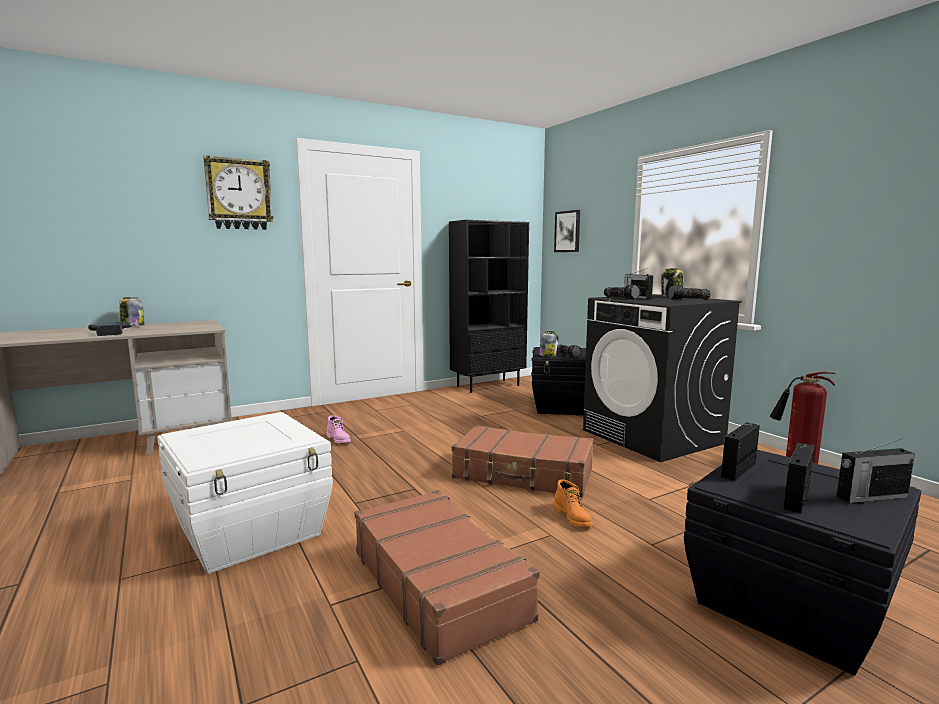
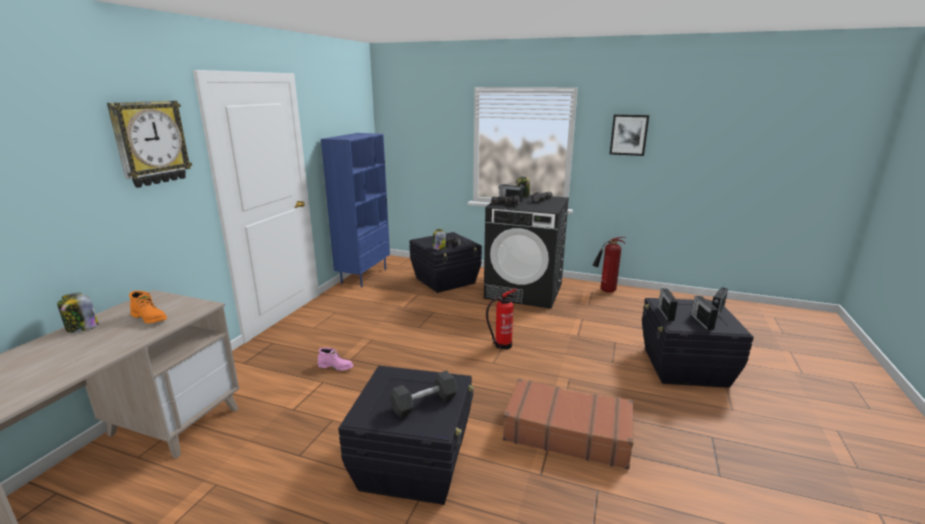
camera: 40 degrees left, 10 degrees up
power drill [88,322,135,336] -> none
white storage box [157,412,333,574] -> black storage box [338,366,474,505]
black bookcase [449,220,529,393] -> blue bookcase [321,133,390,287]
brown suitcase [452,425,594,498] -> fire extinguisher [486,289,517,350]
orange boot [553,480,593,527] -> orange boot moved to [129,291,167,323]
picture [554,210,580,252] -> picture moved to [609,114,649,156]
none -> black dumbbell [390,370,457,417]

